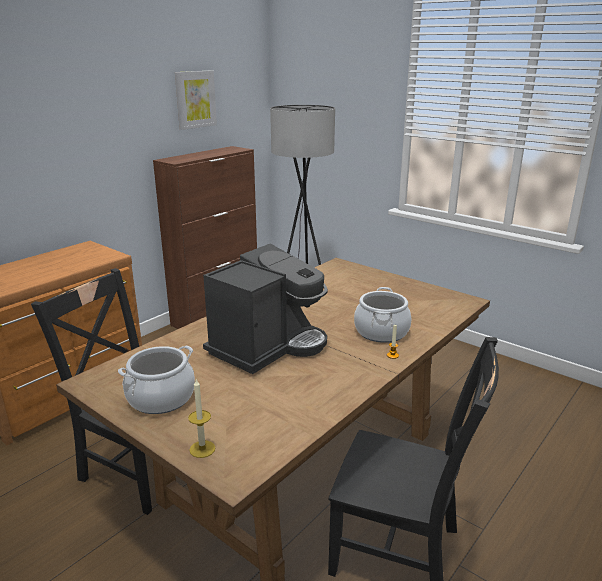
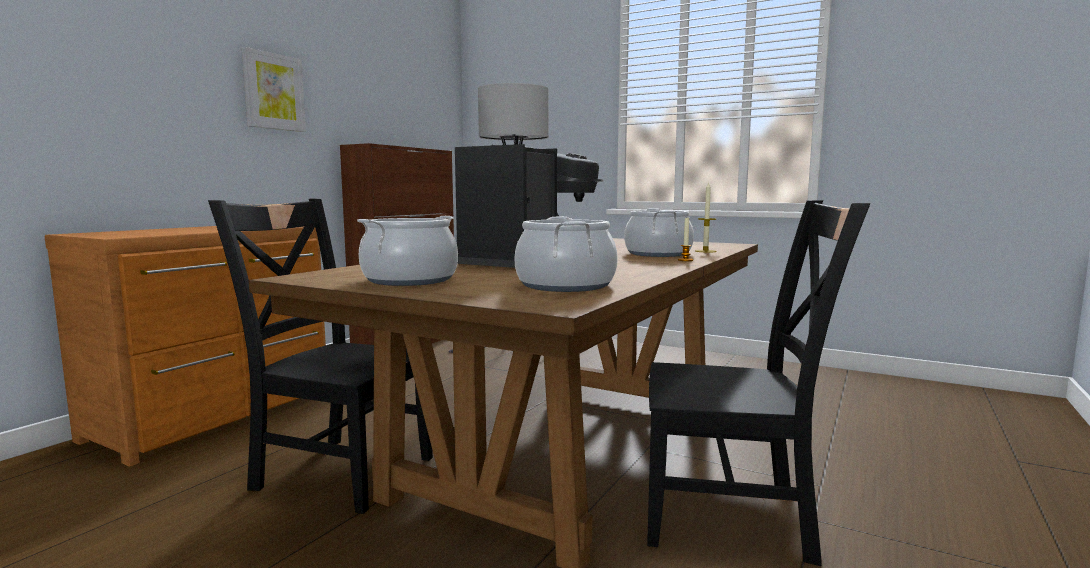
camera: 10 degrees left, 15 degrees down
picture [175,70,217,130] -> picture moved to [242,47,306,132]
candle [188,379,215,458] -> candle moved to [695,182,717,253]
none -> cooking pot [514,217,618,292]

